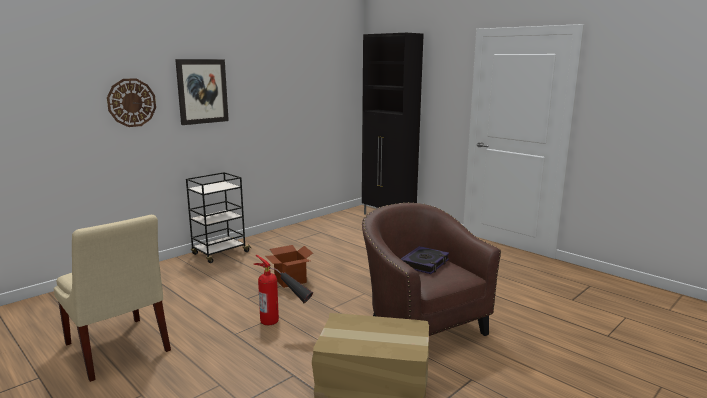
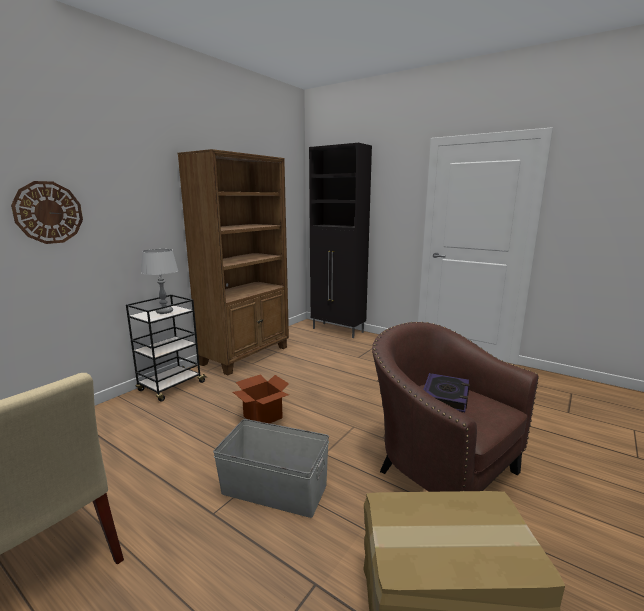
camera: 10 degrees left, 0 degrees up
picture [175,59,229,125] -> none
fire extinguisher [253,255,313,325] -> grey storage box [213,419,329,518]
none -> grey table lamp [141,249,178,314]
none -> brown bookcase [178,149,289,375]

